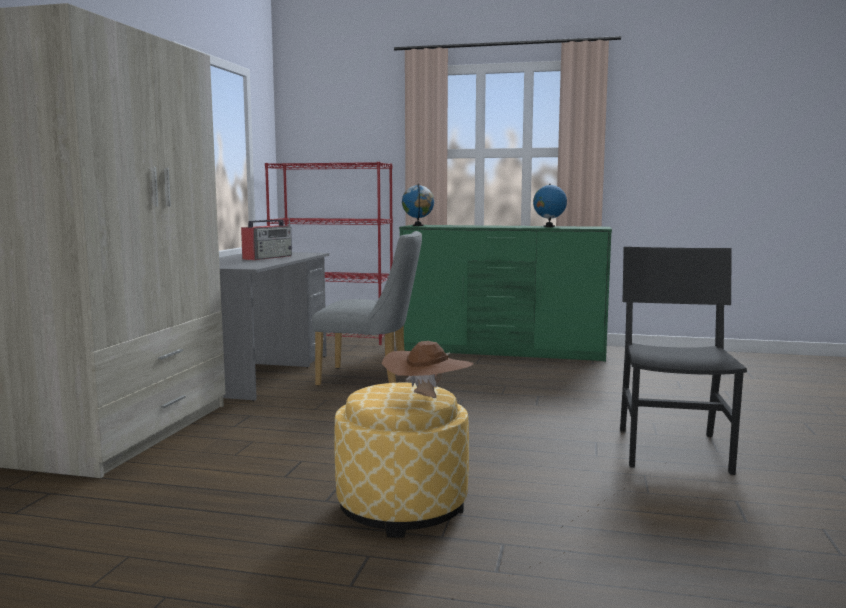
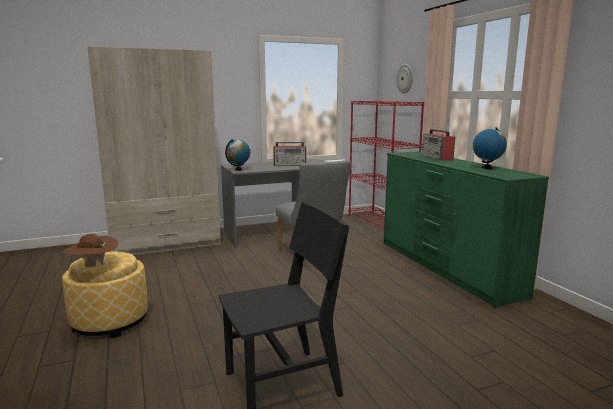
camera: 55 degrees right, 5 degrees up
globe [402,184,434,226] -> globe moved to [225,139,250,171]
none -> wall clock [396,64,413,93]
none -> radio [421,129,455,161]

